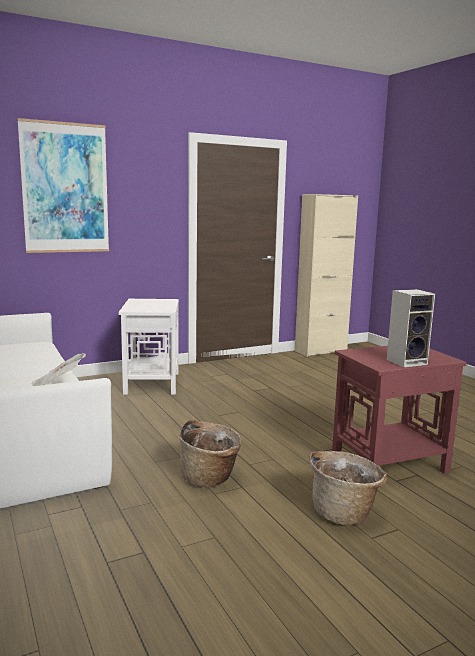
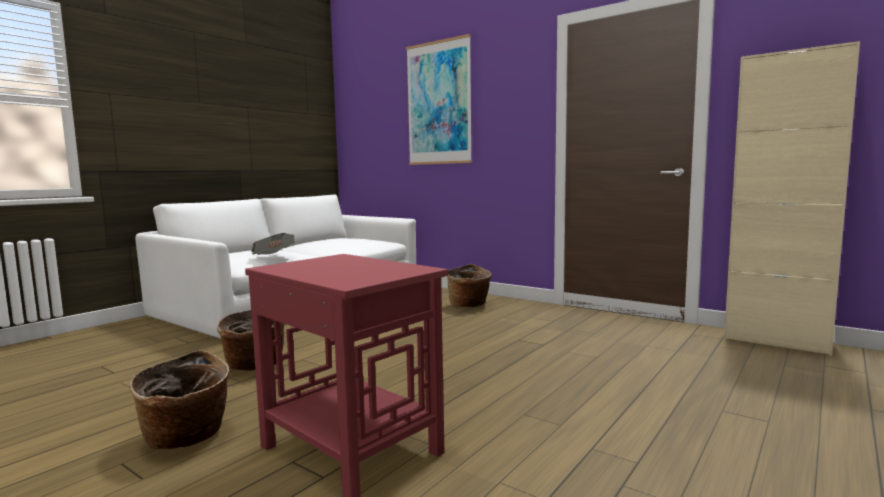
camera: 65 degrees right, 5 degrees down
white side table [119,299,179,395] -> basket [447,264,492,307]
speaker [387,289,435,367] -> none

